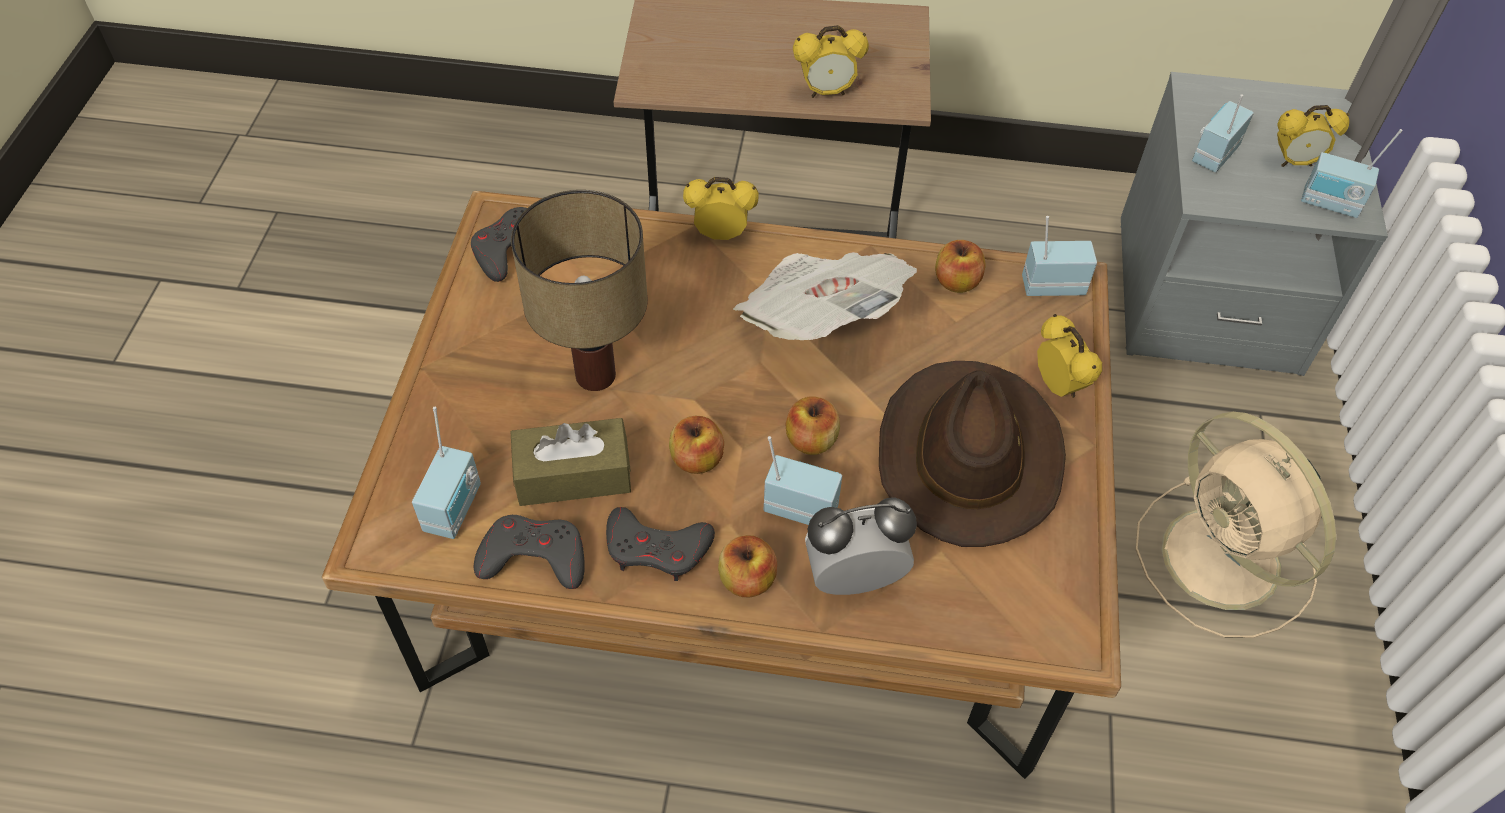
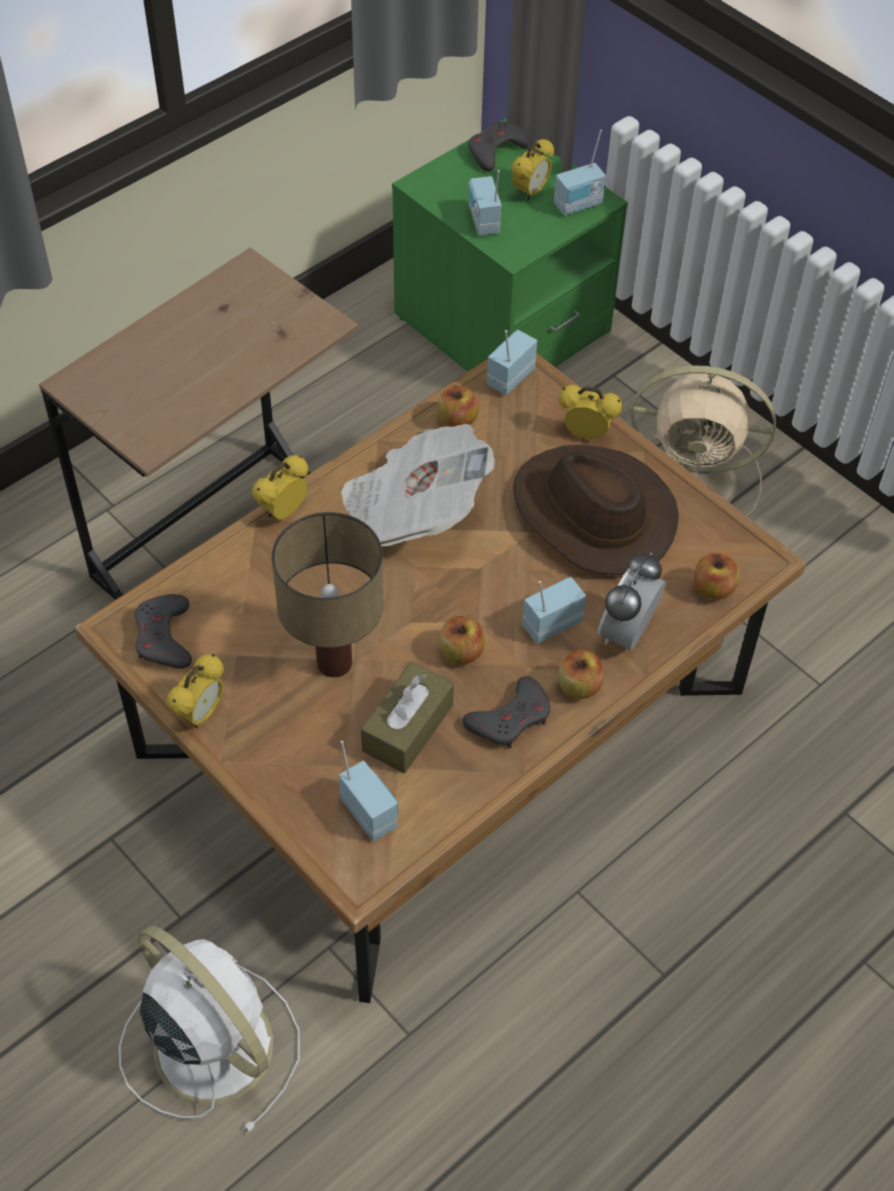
camera: 50 degrees left, 0 degrees up
grey game controller [474,515,585,589] -> grey game controller moved to [468,121,528,171]
apple [785,396,840,455] -> apple moved to [694,552,739,600]
alarm clock [793,25,869,98] -> alarm clock moved to [166,654,224,728]
grey nightstand [1120,72,1388,376] -> green nightstand [392,118,628,372]
none -> white fan [119,925,300,1134]

